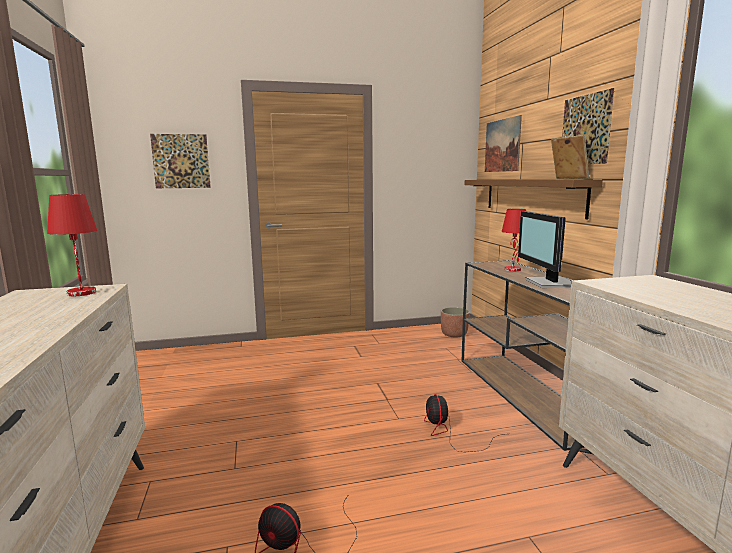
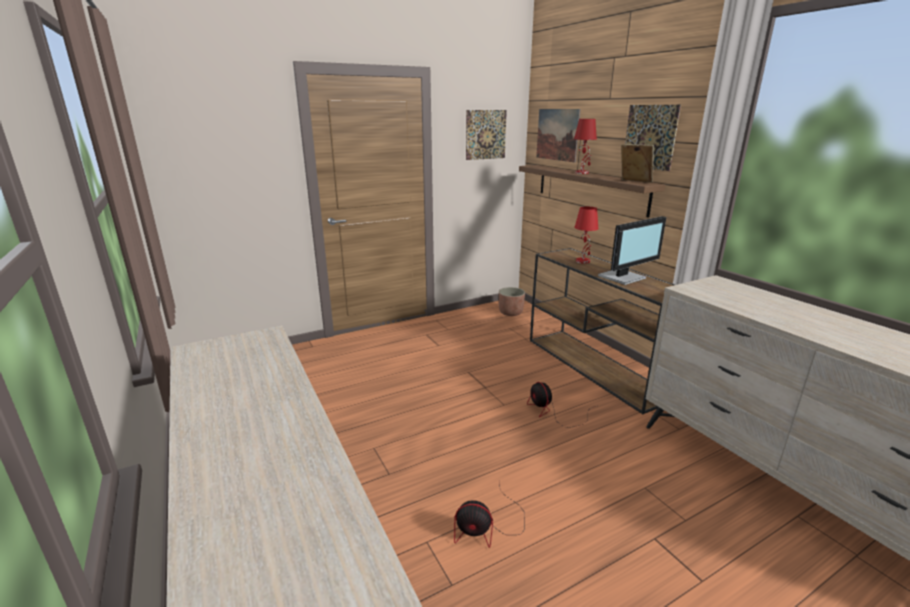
camera: 15 degrees left, 10 degrees up
red table lamp [47,194,97,296] -> red table lamp moved to [574,119,597,174]
picture [150,134,211,188] -> picture moved to [466,110,507,160]
monitor [518,211,571,288] -> monitor turned 105 degrees counterclockwise [598,216,666,285]

